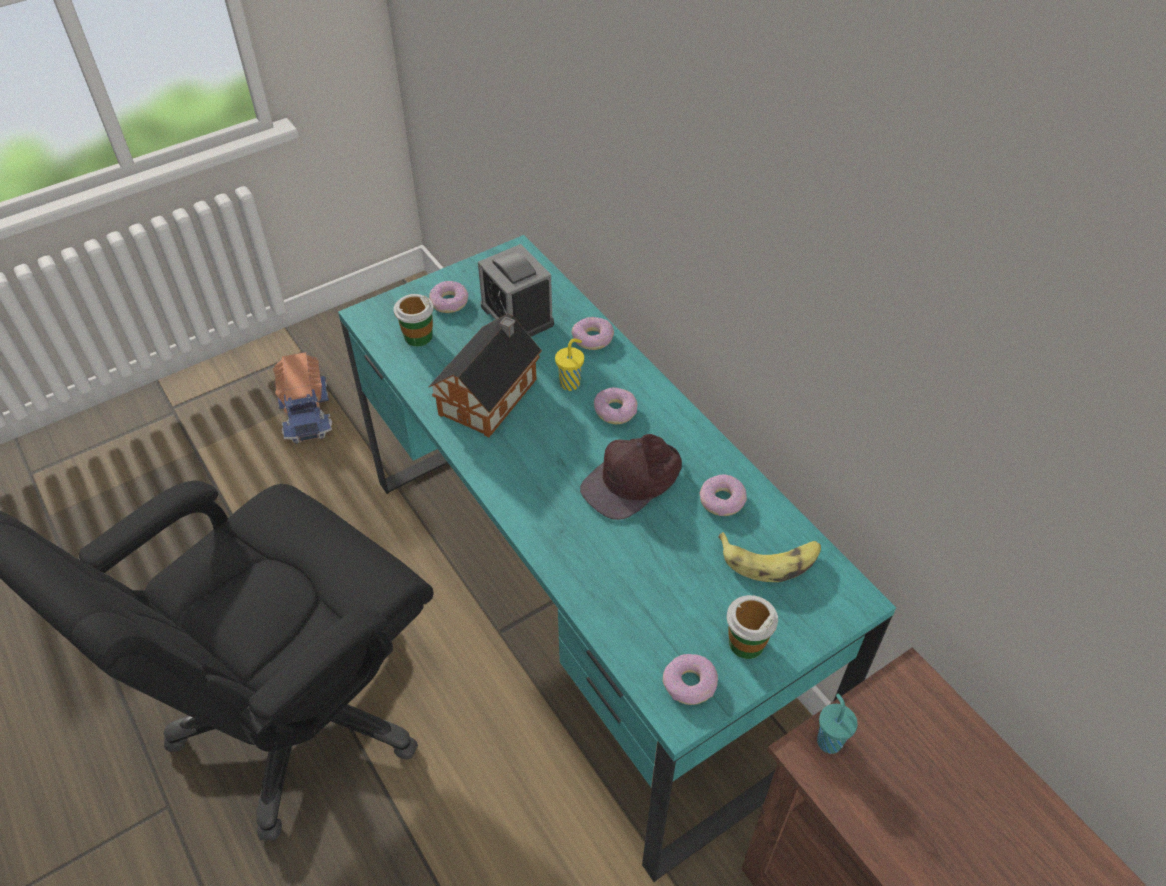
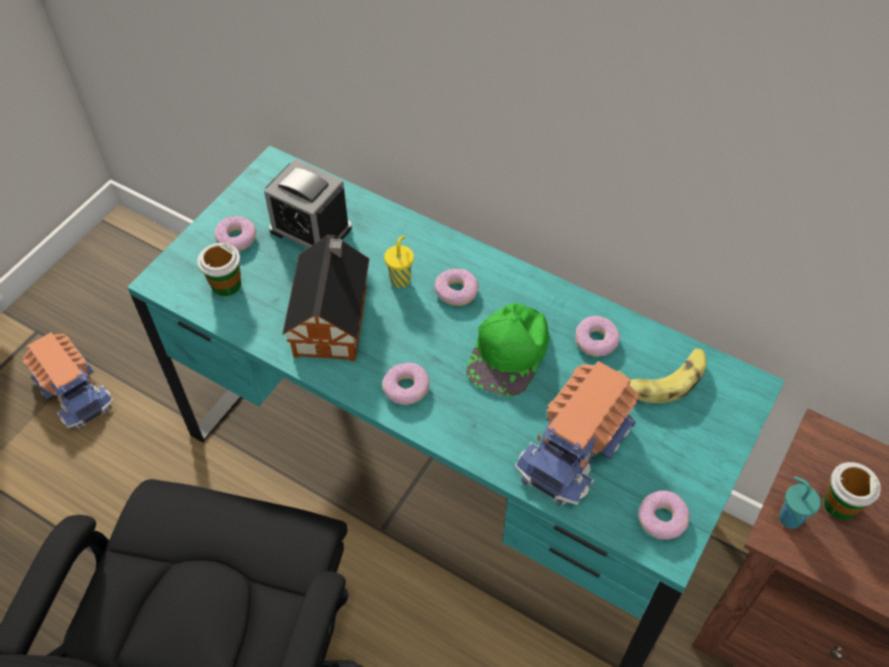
camera: 25 degrees left, 5 degrees up
donut [572,316,614,350] -> donut moved to [382,363,430,405]
brown cap [580,434,682,520] -> green cap [466,303,549,396]
cup [727,595,778,659] -> cup moved to [823,462,881,520]
none -> toy truck [515,361,639,505]

